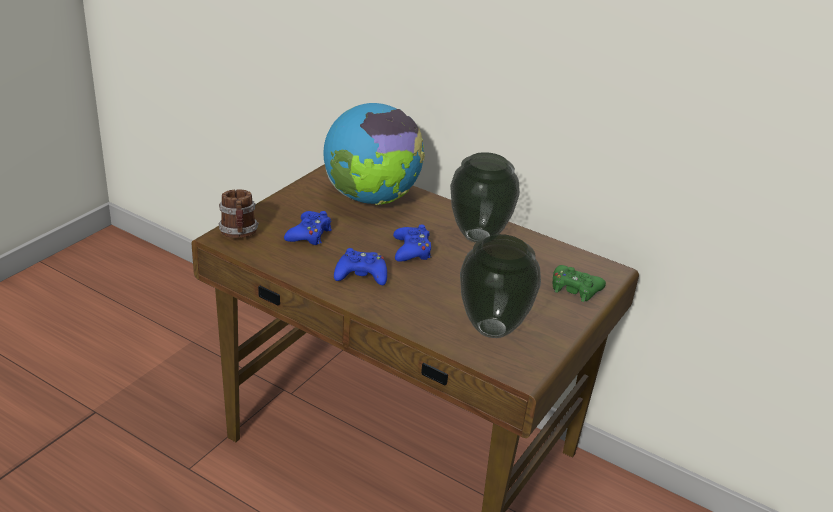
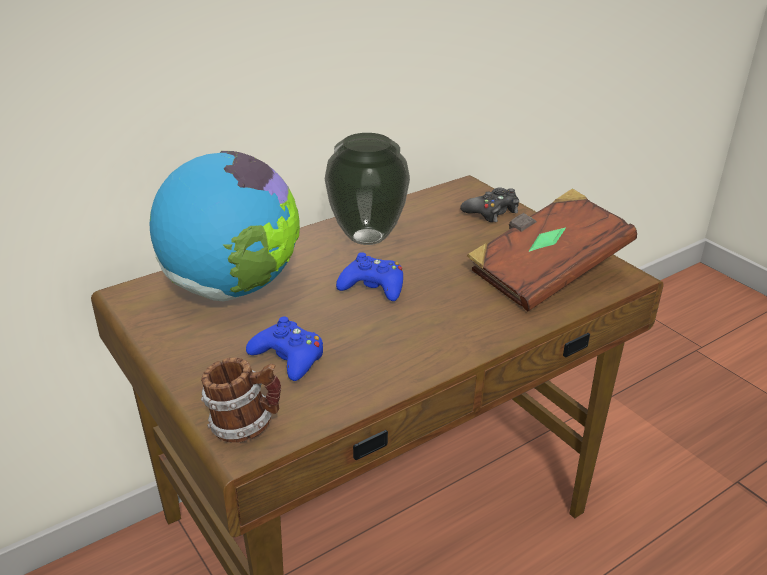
camera: 65 degrees left, 0 degrees up
blue game controller [334,248,387,285] -> none
vase [460,234,541,338] -> brown book [467,188,637,312]
green game controller [553,265,606,302] -> black game controller [460,188,519,222]

